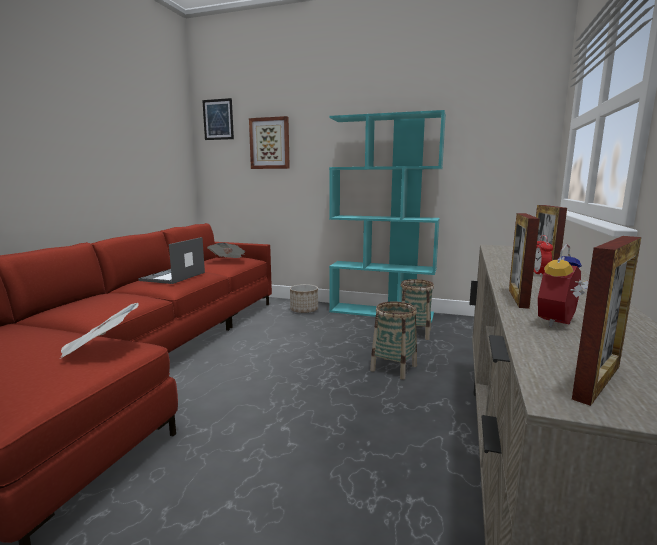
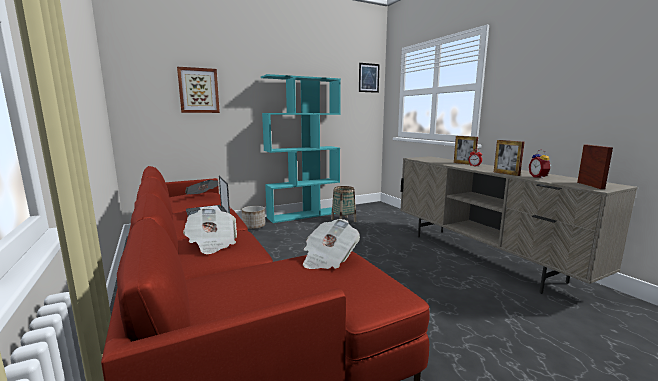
camera: 45 degrees left, 0 degrees up
picture [202,98,234,140] -> picture moved to [359,63,380,93]
basket [370,301,417,380] -> none
none -> newspaper [183,208,237,254]

